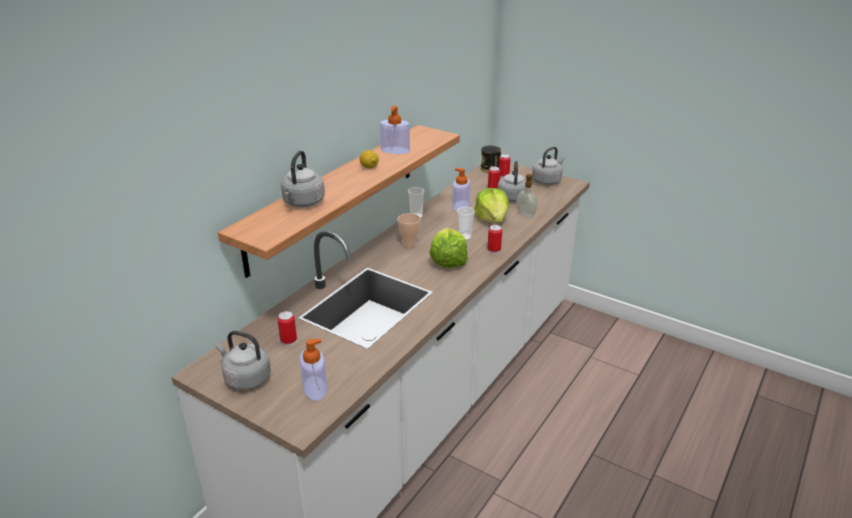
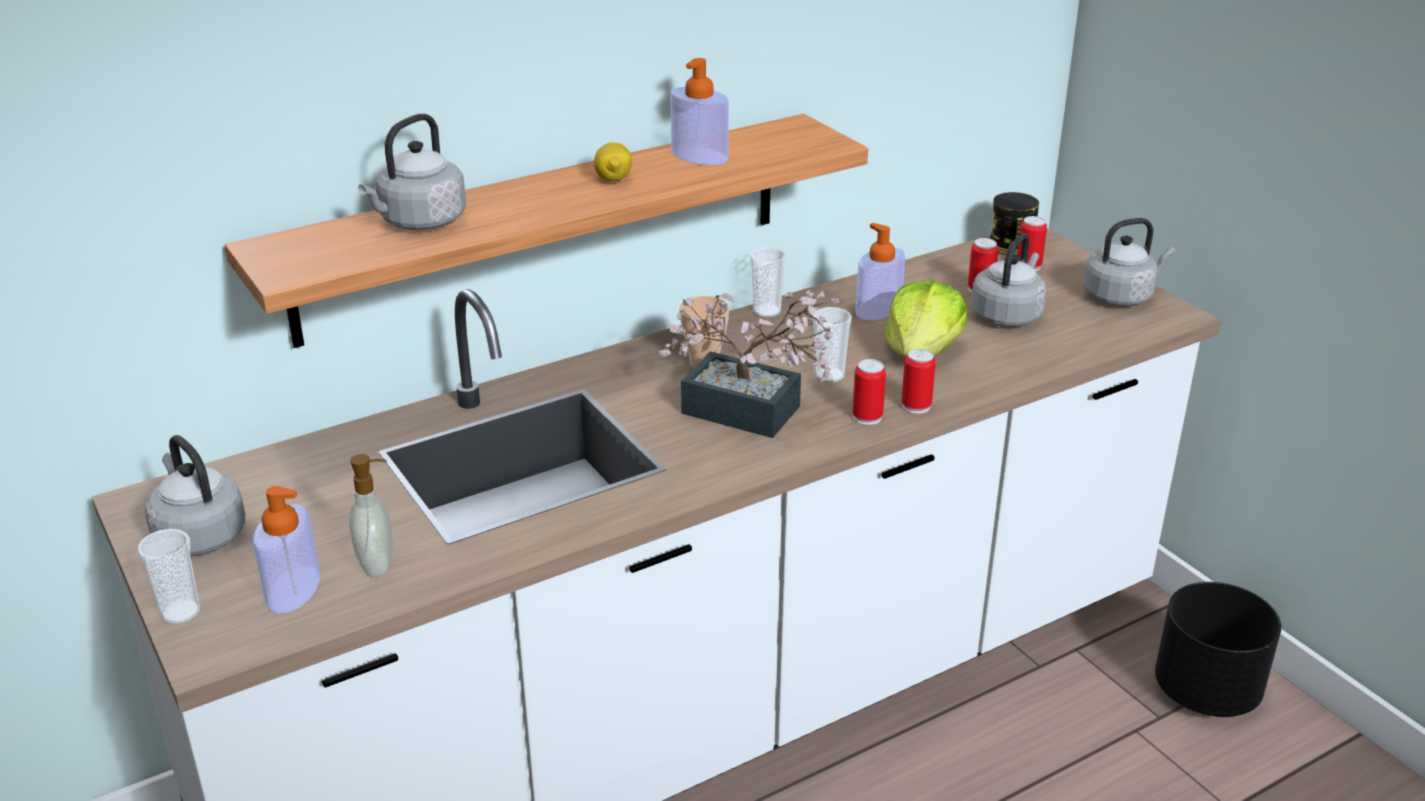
camera: 25 degrees right, 0 degrees up
can [278,311,297,346] -> can moved to [901,348,936,414]
lettuce [430,228,468,268] -> potted plant [659,290,839,438]
soap dispenser [517,174,537,218] -> soap dispenser moved to [349,454,393,577]
none -> cup [137,529,200,624]
none -> black planter [1155,582,1281,717]

